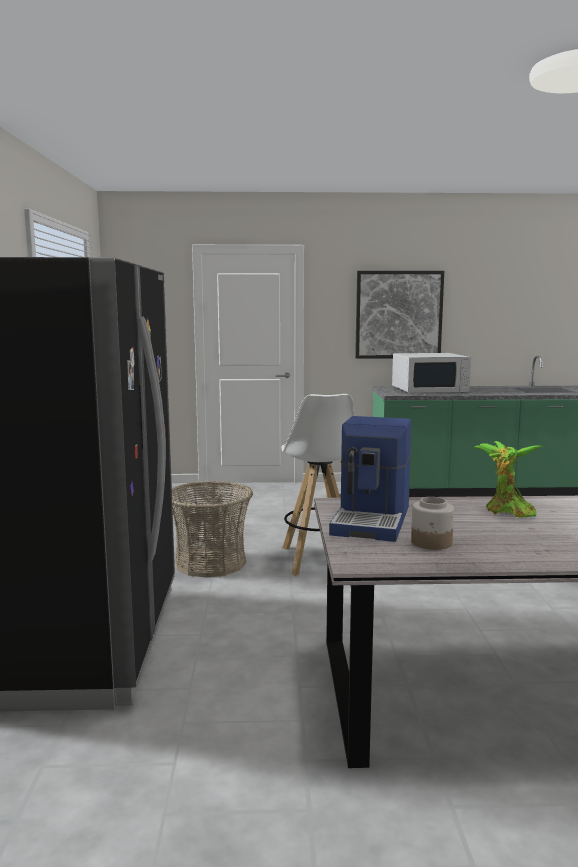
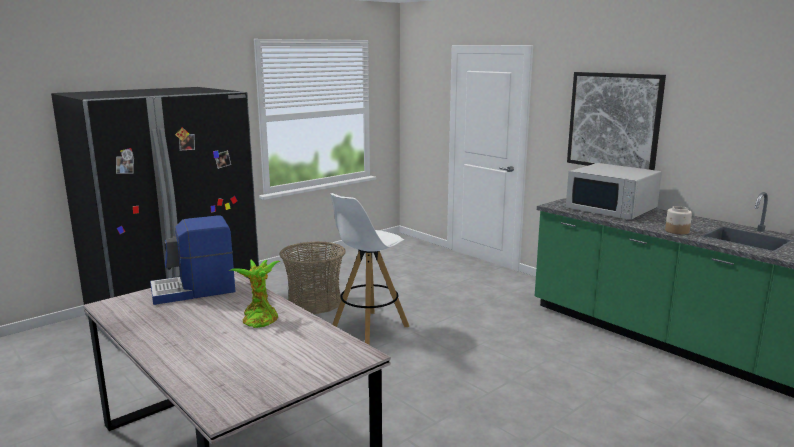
camera: 50 degrees right, 5 degrees up
jar [411,497,454,550] -> jar moved to [665,206,692,234]

